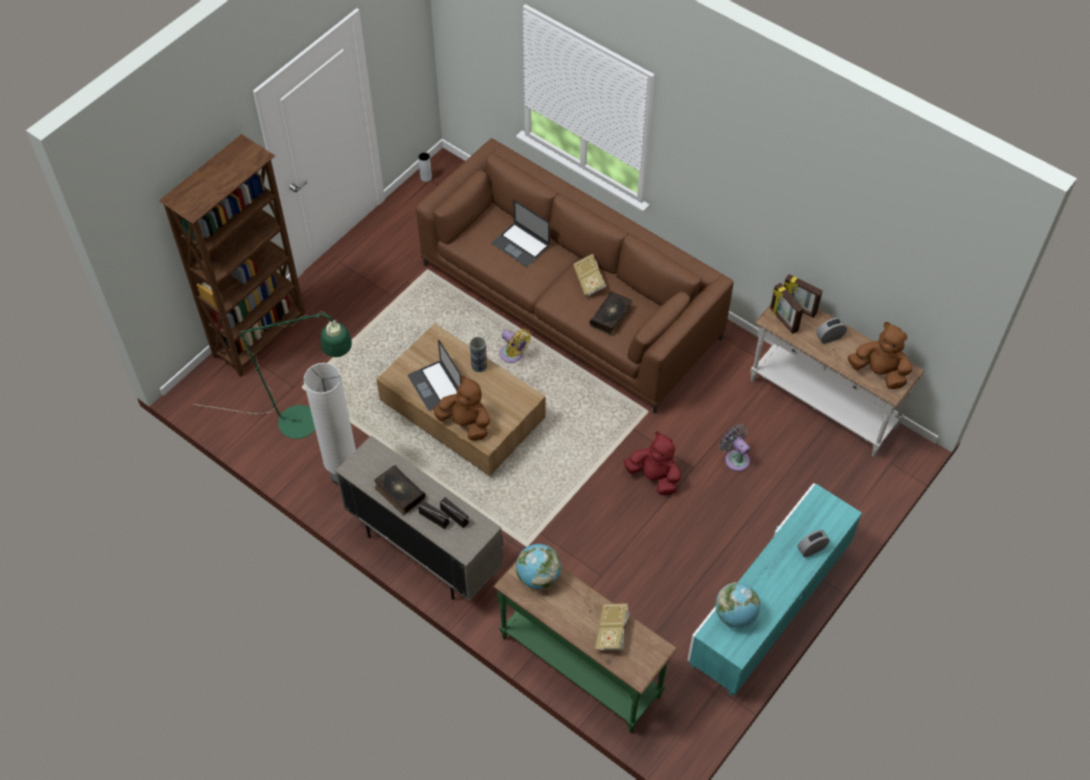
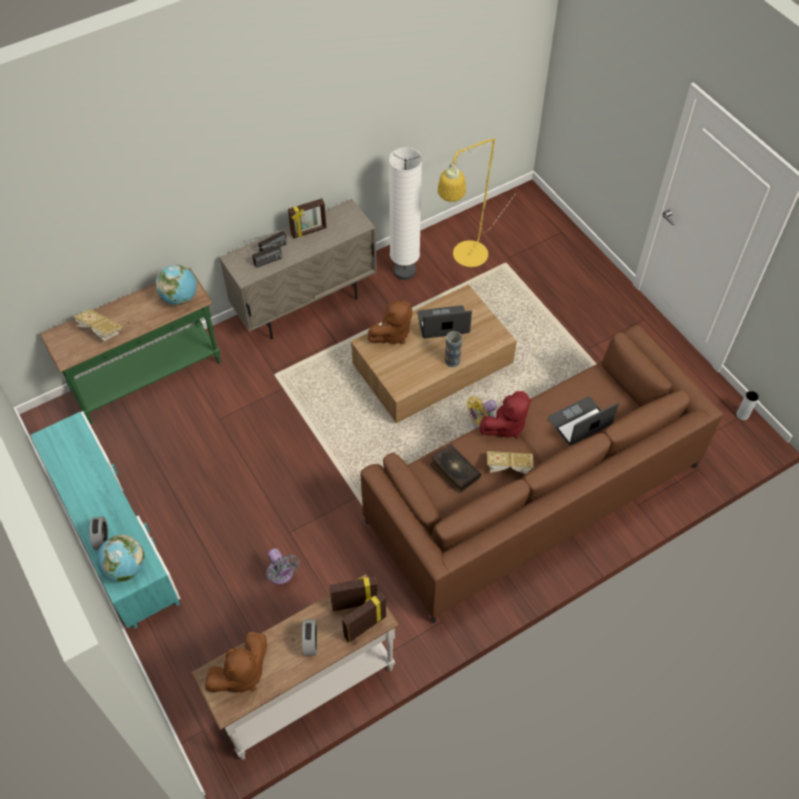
camera: 110 degrees right, 0 degrees up
brown bookcase [159,134,306,377] -> none
green floor lamp [193,312,352,439] -> yellow floor lamp [438,138,515,267]
book [374,465,426,515] -> picture frame [288,198,327,239]
red plush toy [624,431,681,495] -> red plush toy moved to [480,391,532,438]
globe [715,582,760,628] -> globe moved to [97,535,145,582]
grey fan [719,424,750,472] -> grey fan turned 75 degrees clockwise [266,548,300,585]

